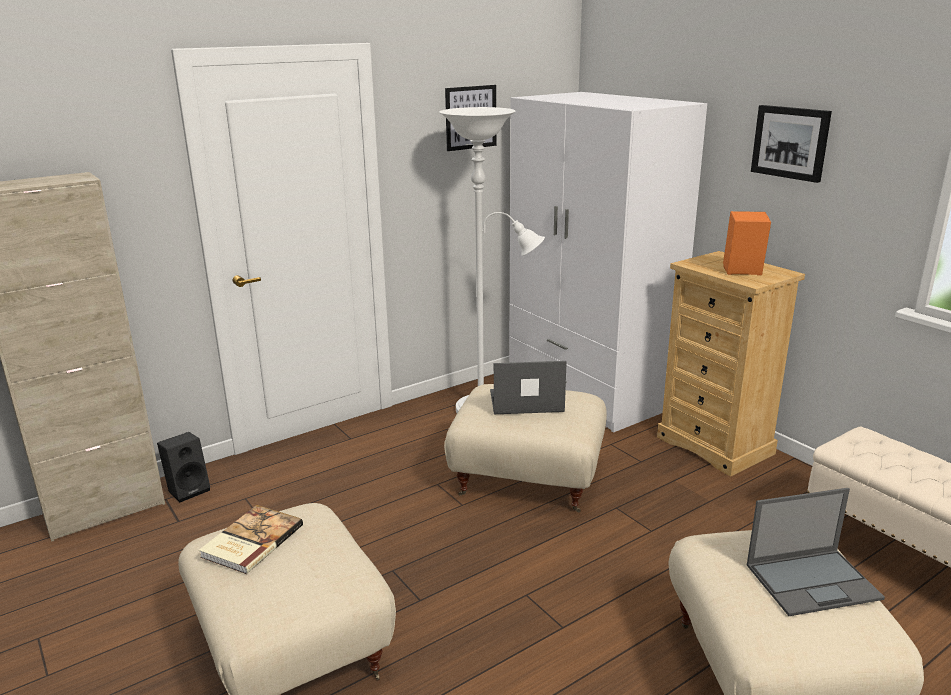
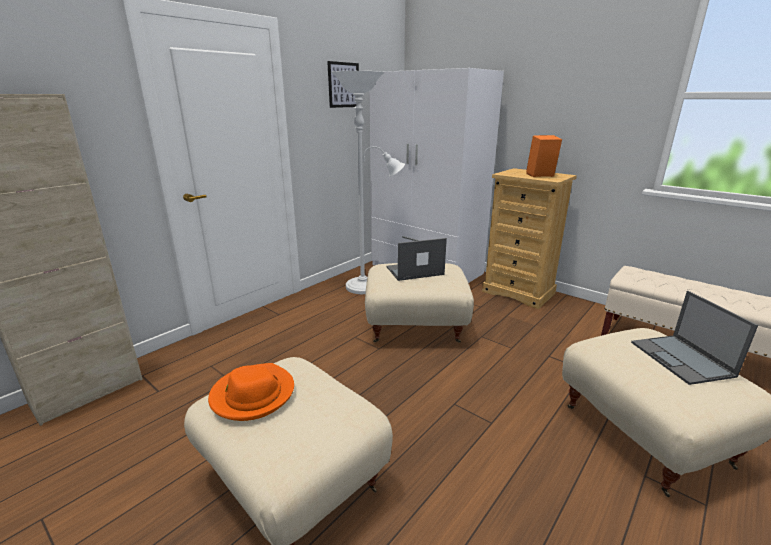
camera: 15 degrees left, 0 degrees up
black speaker [157,432,210,502] -> none
book [199,505,303,574] -> orange hat [208,363,294,421]
laptop [747,488,885,616] -> laptop turned 105 degrees clockwise [631,291,758,385]
picture [751,105,832,183] -> none

